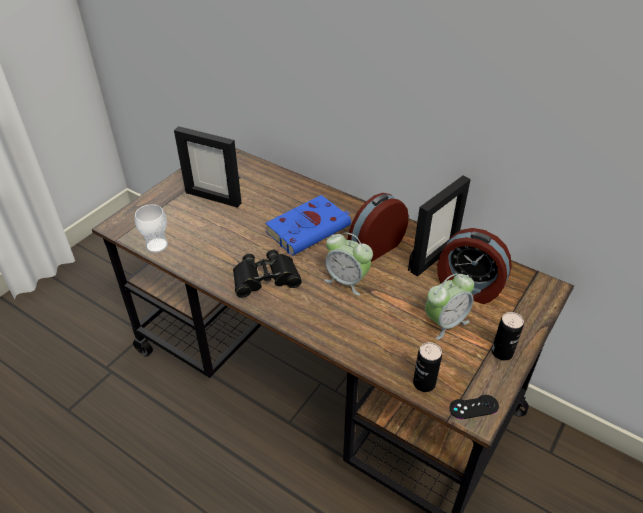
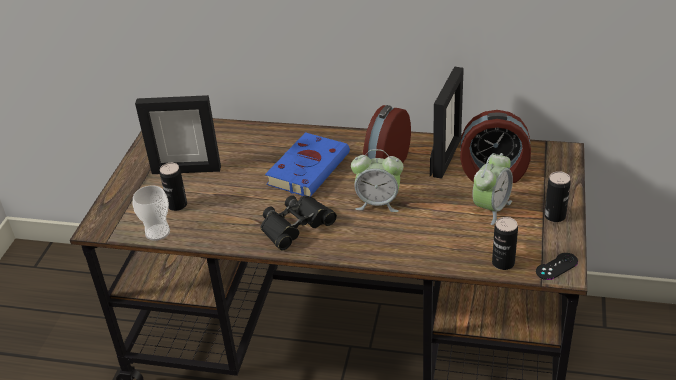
camera: 20 degrees left, 5 degrees down
none -> can [160,163,187,211]

